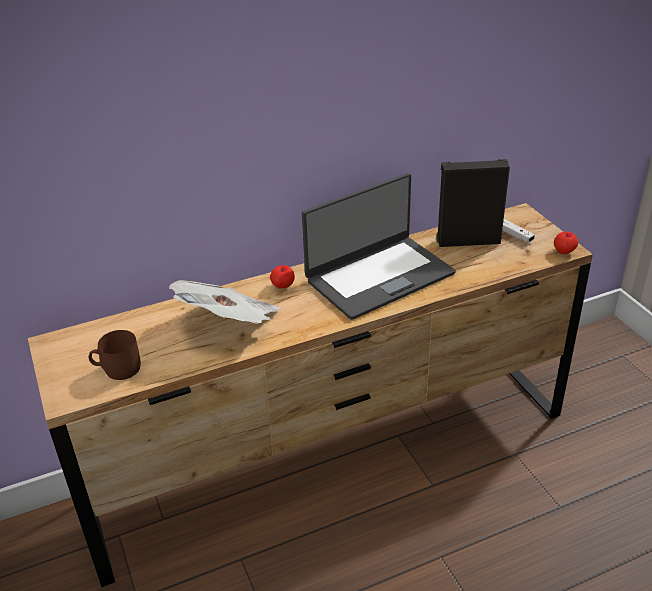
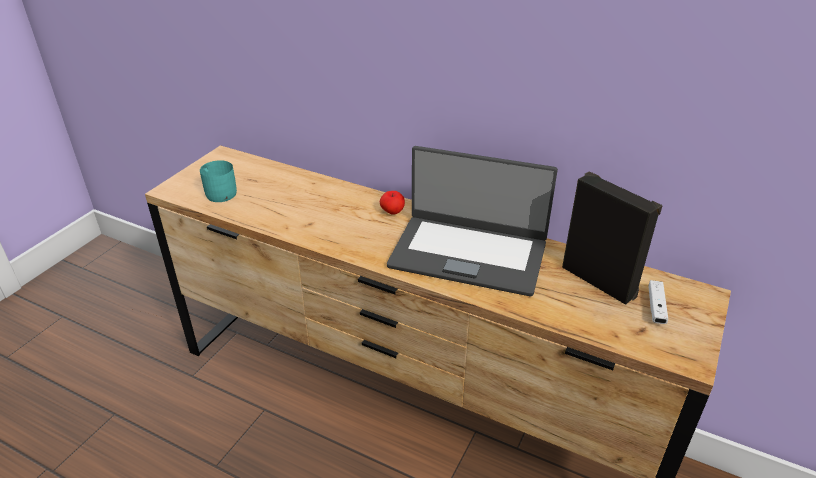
camera: 50 degrees right, 0 degrees up
brown mug [89,330,141,380] -> turquoise mug [200,160,237,202]
newspaper [169,280,280,324] -> none
apple [554,231,578,254] -> none

